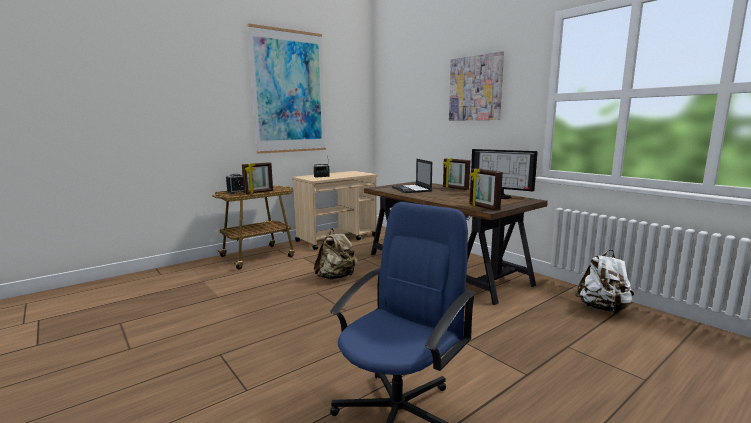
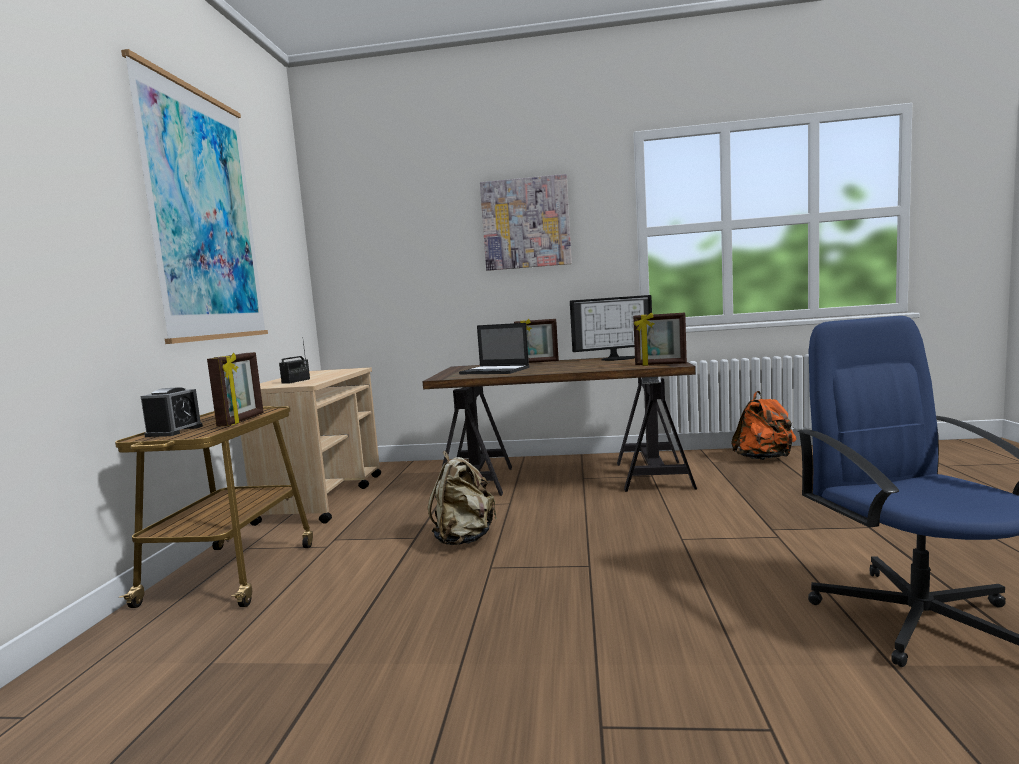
camera: 45 degrees left, 5 degrees down
white backpack [575,249,634,314] -> orange backpack [731,391,797,460]

